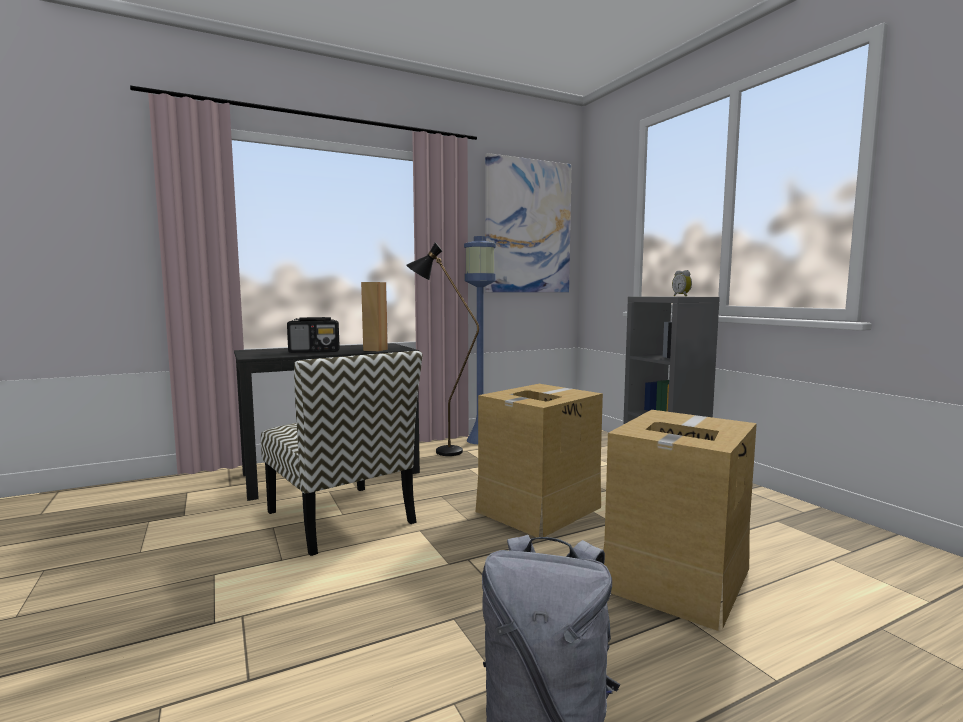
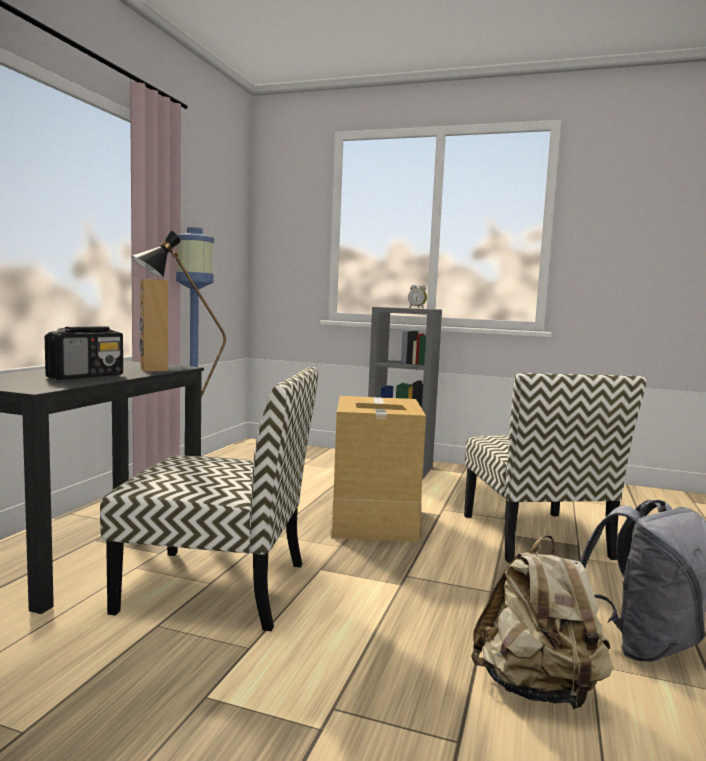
camera: 45 degrees left, 0 degrees up
picture [485,153,572,292] -> none
cardboard box [604,410,757,631] -> chair [464,373,647,563]
none -> beige backpack [471,535,613,710]

